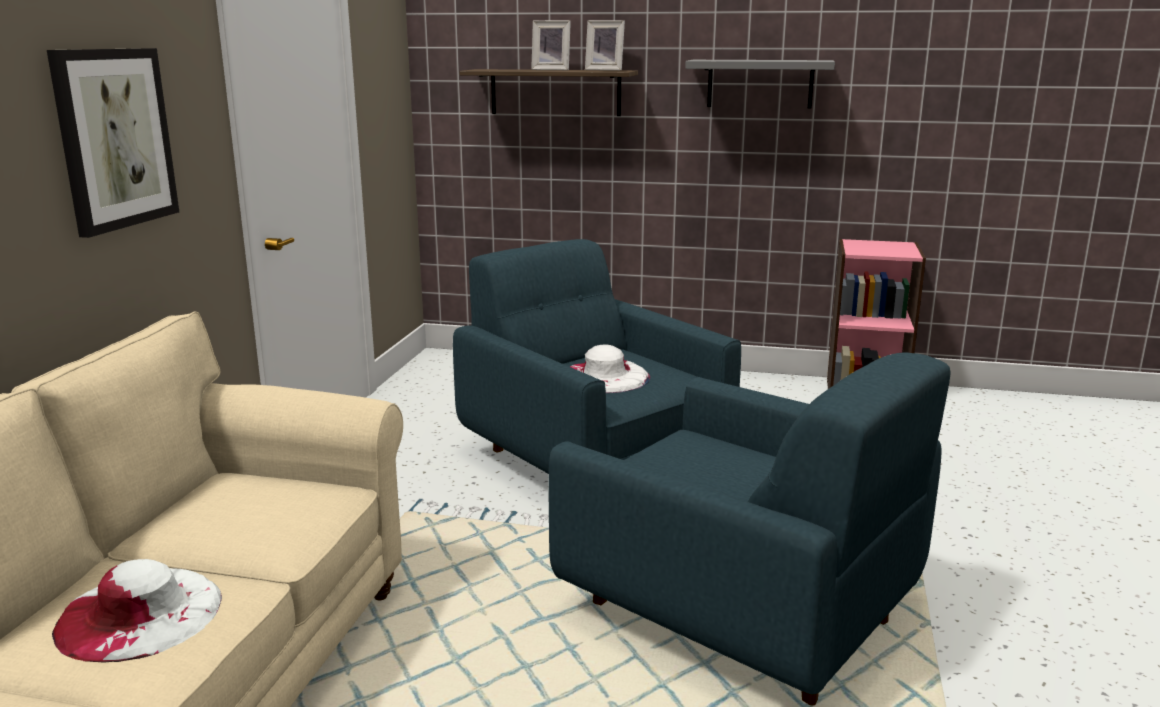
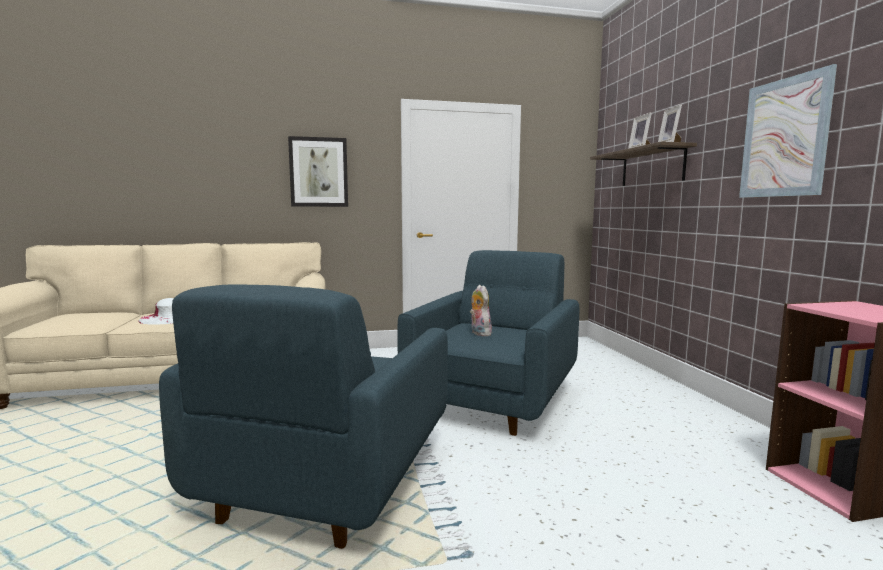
camera: 65 degrees right, 10 degrees down
white hat [570,344,650,393] -> plush toy [470,285,492,336]
grey shelf [685,60,835,109] -> picture [739,64,837,198]

